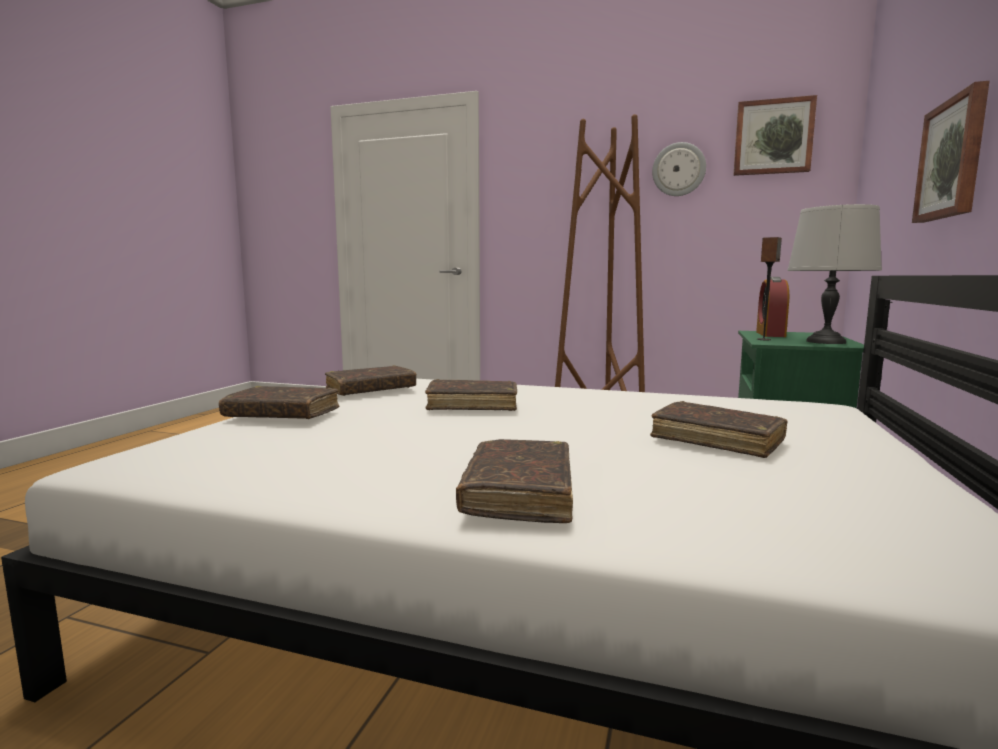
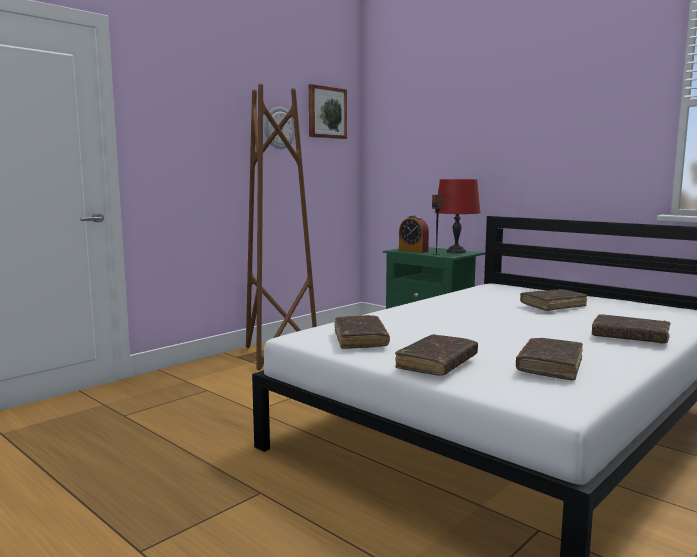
camera: 65 degrees left, 0 degrees up
brown book [425,379,517,411] -> brown book moved to [516,338,583,380]
grey table lamp [787,204,882,344] -> red table lamp [435,179,480,253]
picture [912,81,990,223] -> none

